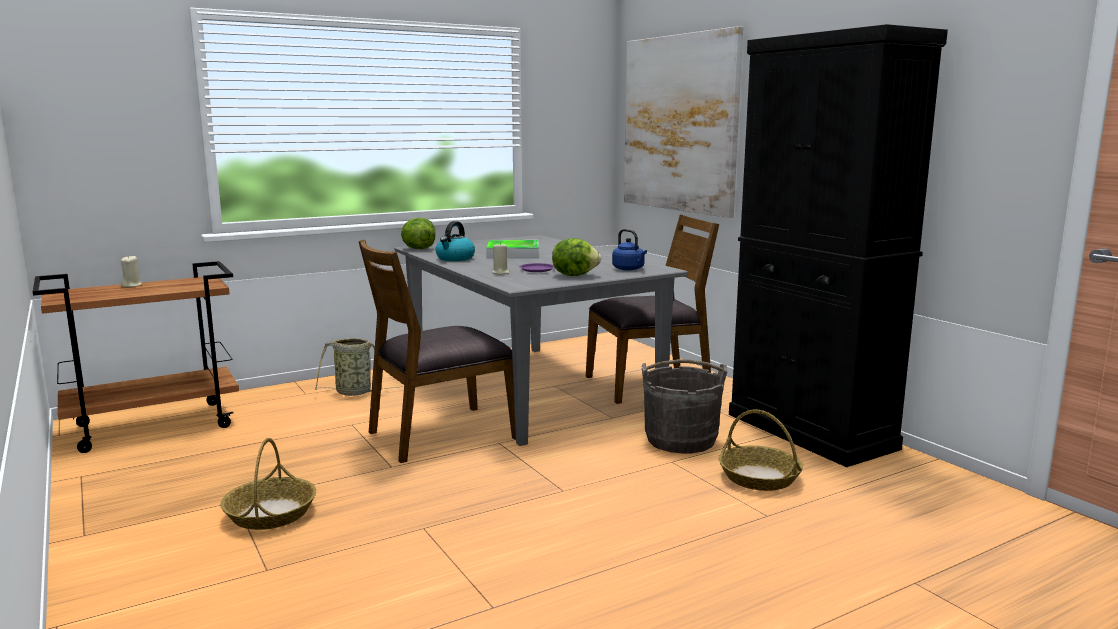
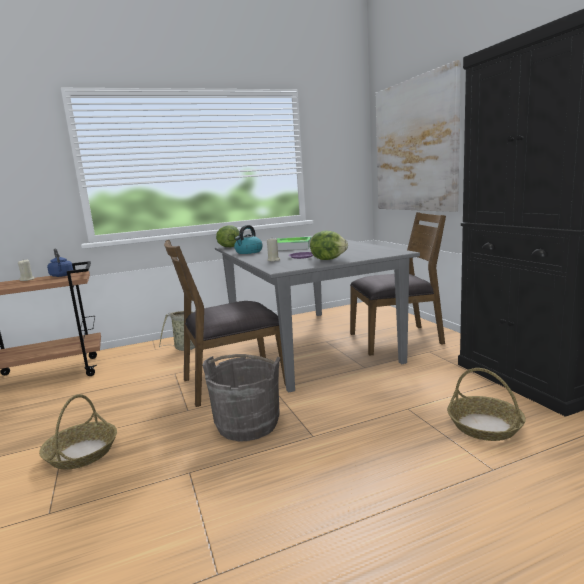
camera: 10 degrees right, 0 degrees up
blue kettle [612,229,647,270] -> blue kettle moved to [47,248,73,277]
grey bucket [642,359,727,454] -> grey bucket moved to [202,354,280,441]

